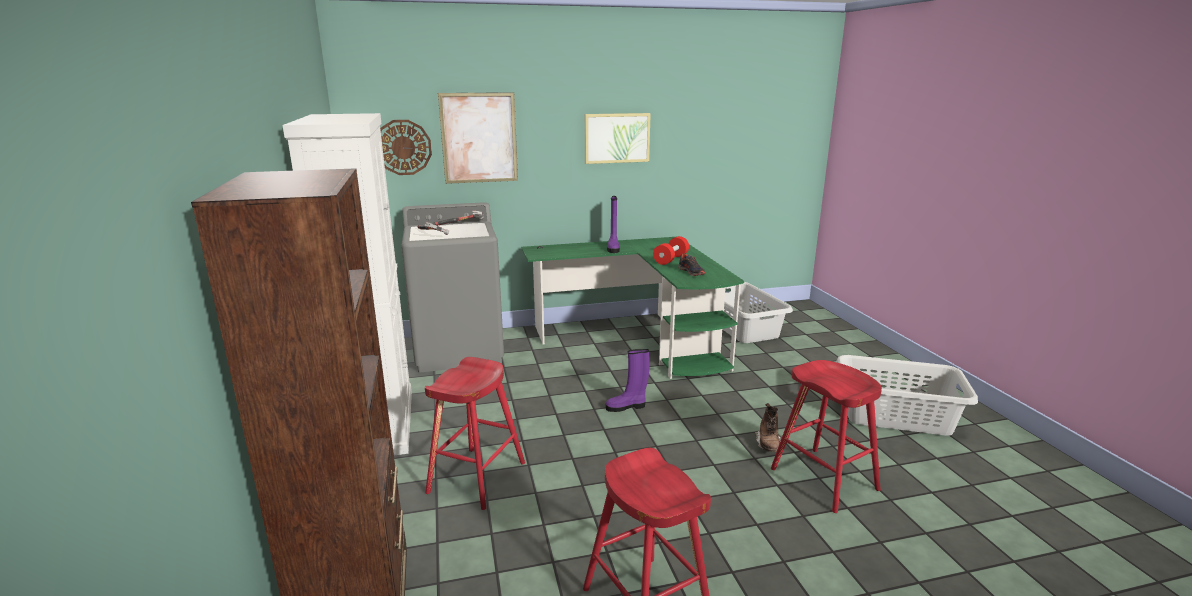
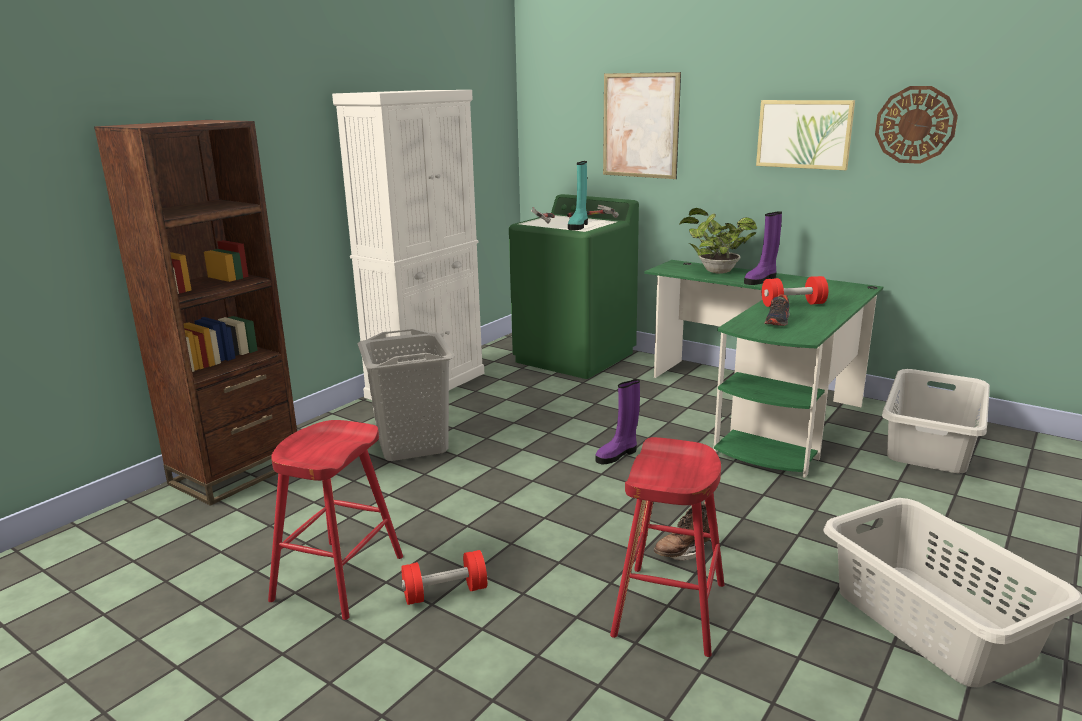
camera: 50 degrees right, 0 degrees up
wall clock [380,120,432,175] -> wall clock moved to [875,86,958,164]
grey washing machine [401,202,504,372] -> green washing machine [509,194,639,379]
red stool [425,357,525,510] -> grey laundry basket [357,329,455,461]
purple boot [606,349,649,412] -> purple boot turned 75 degrees counterclockwise [595,379,640,464]
none -> red dumbbell [401,550,487,605]
none -> turquoise boot [568,161,588,230]
none -> potted plant [679,208,757,274]

